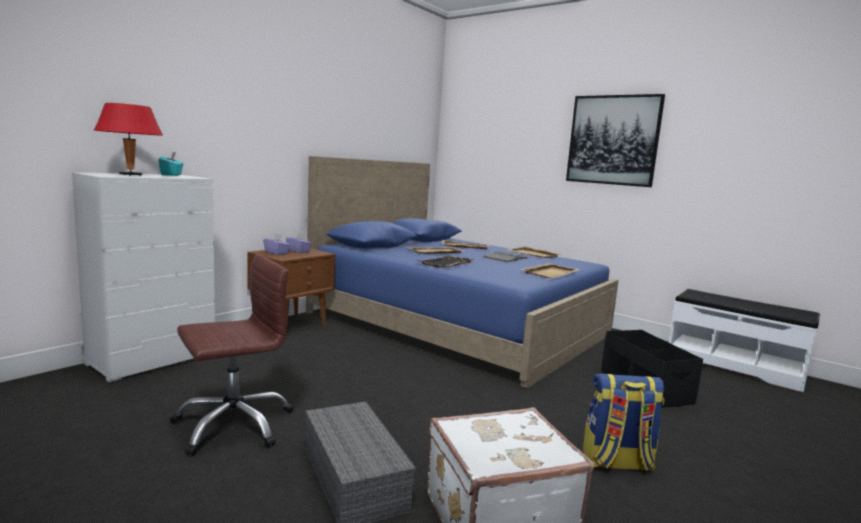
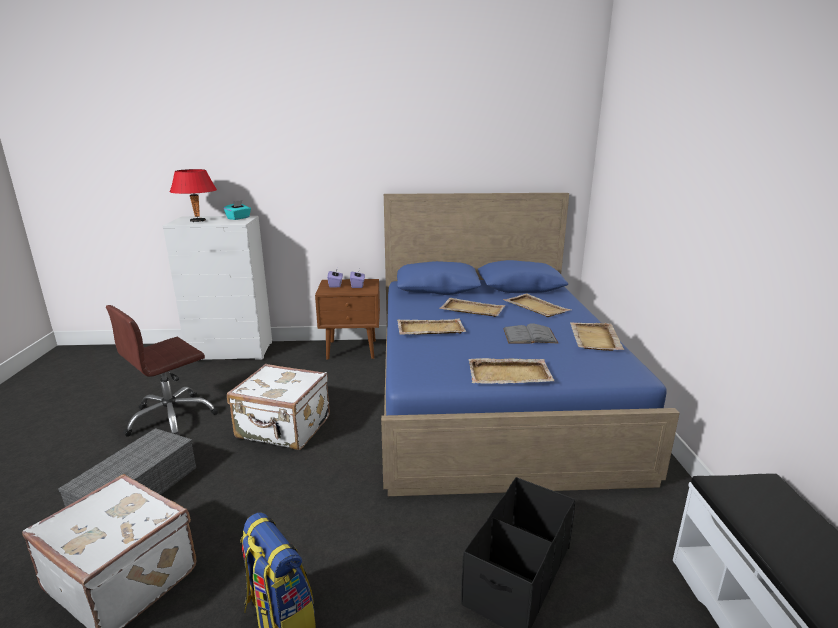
camera: 50 degrees right, 10 degrees up
brown office chair [170,254,294,456] -> brown office chair turned 120 degrees clockwise [106,305,219,437]
black tray [419,256,475,268] -> beige tray [397,318,466,334]
picture [566,94,665,187] -> none
none -> white suitcase [227,364,330,450]

